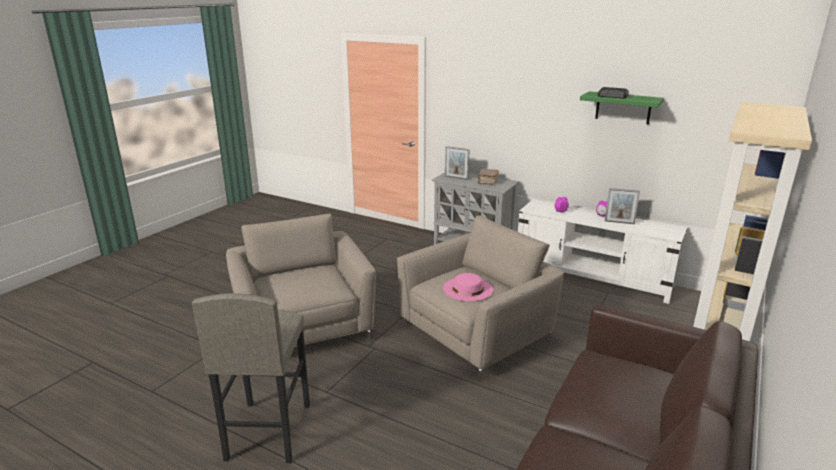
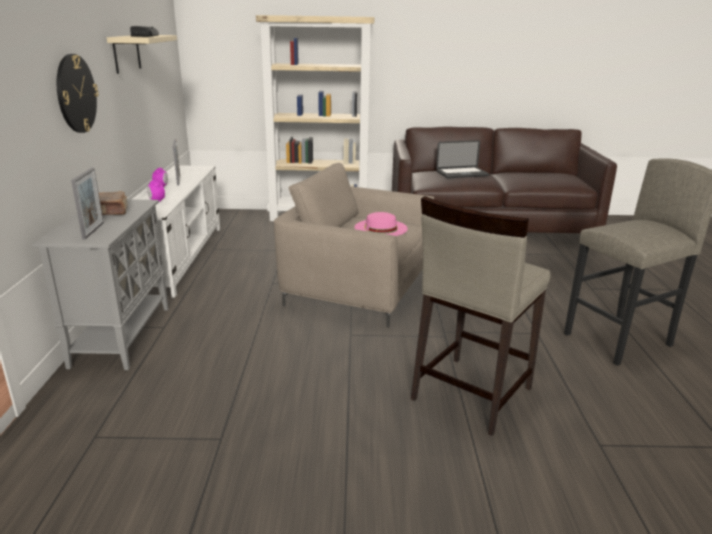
camera: 120 degrees left, 0 degrees up
beige armchair [226,214,376,347] -> beige stool [411,196,550,436]
green shelf [580,91,664,125] -> beige shelf [107,35,177,74]
none -> wall clock [57,54,98,133]
none -> laptop [436,140,489,178]

